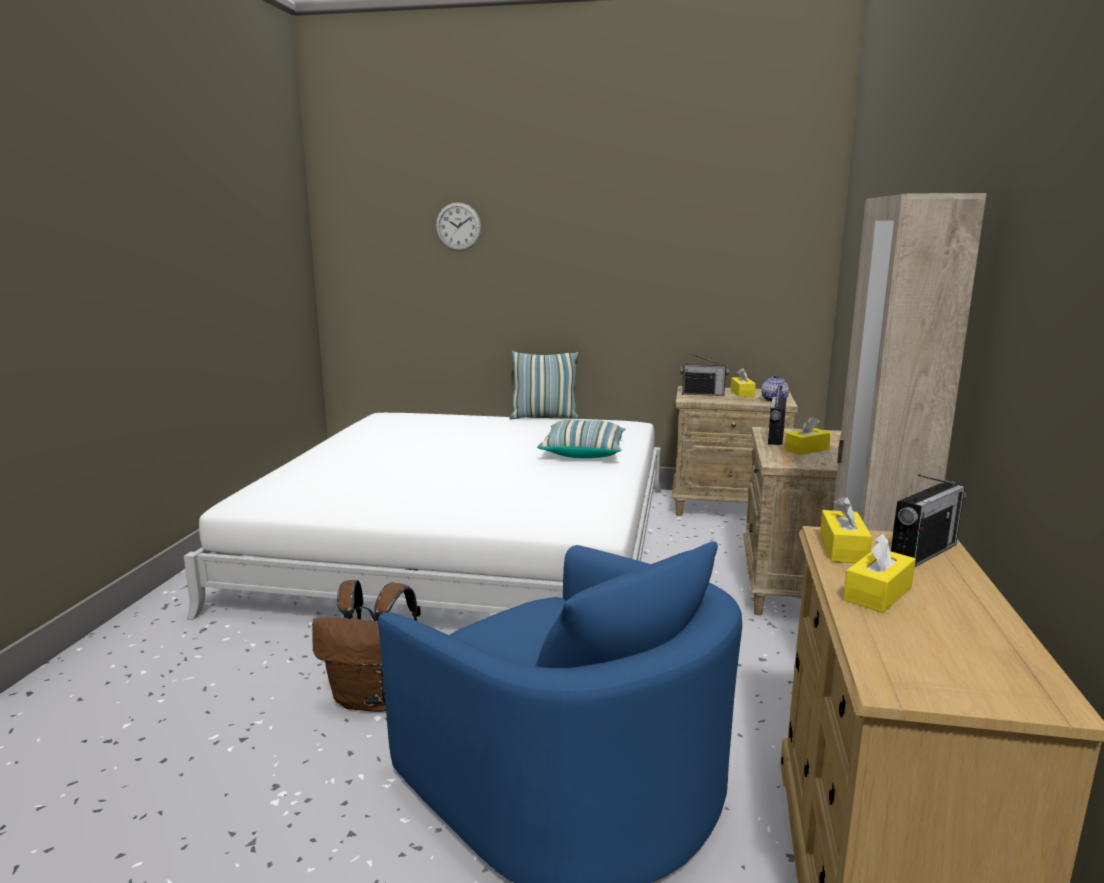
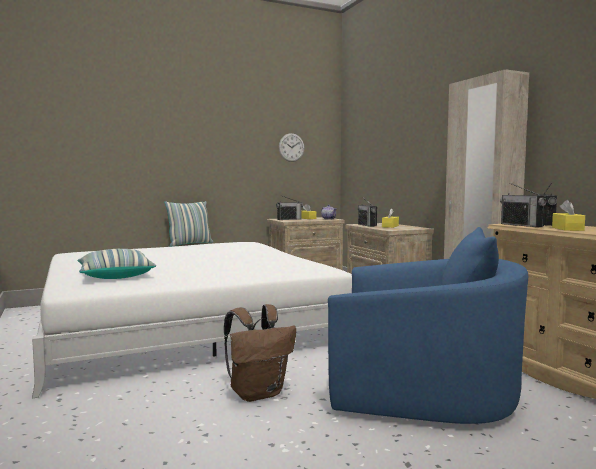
camera: 35 degrees left, 10 degrees down
wall clock [436,202,481,251] -> wall clock moved to [279,133,304,162]
pillow [537,420,626,458] -> pillow moved to [77,249,156,279]
yellow tissue box [820,496,872,563] -> radio [500,183,546,227]

